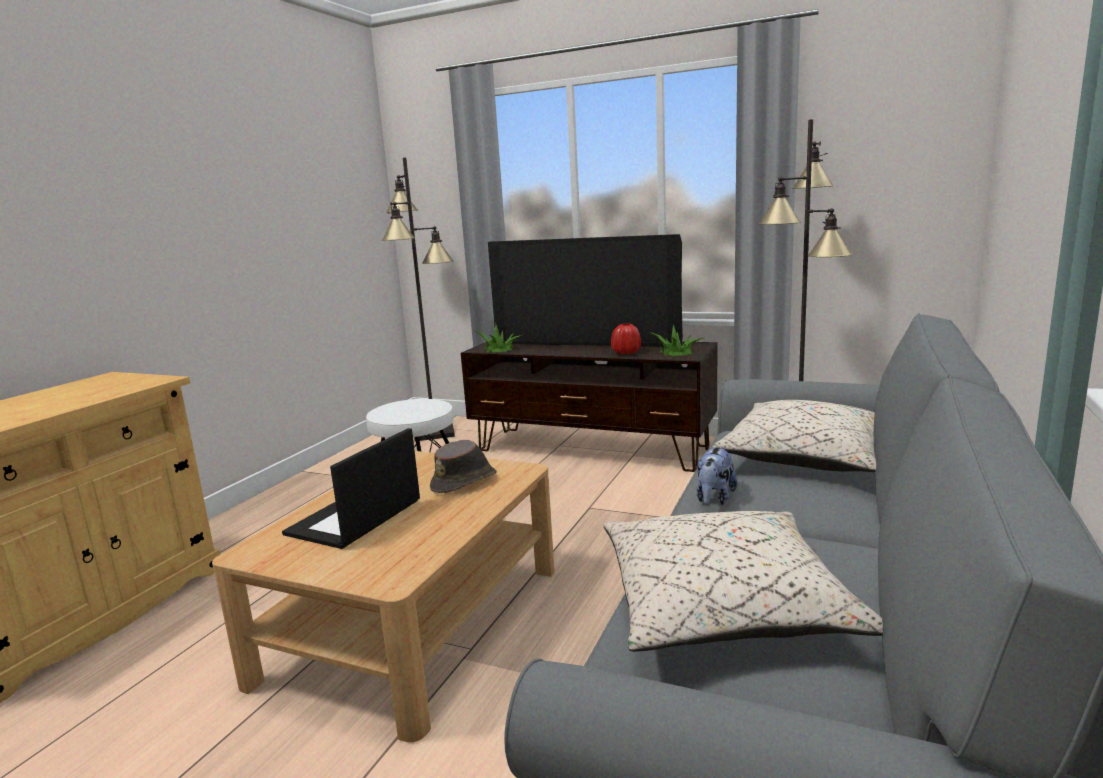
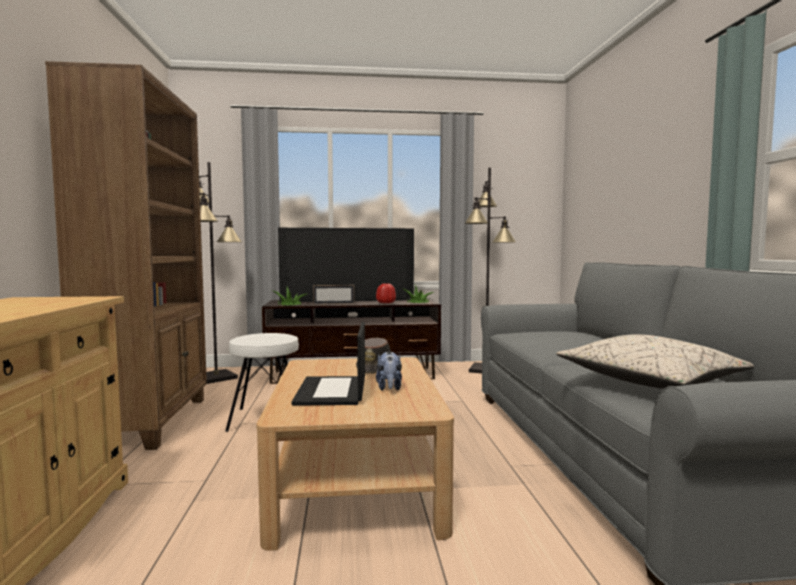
camera: 30 degrees left, 10 degrees down
plush toy [696,446,737,505] -> plush toy moved to [376,352,402,391]
beige pillow [712,400,876,472] -> none
none -> brown bookcase [45,61,207,450]
none -> picture frame [313,285,354,304]

